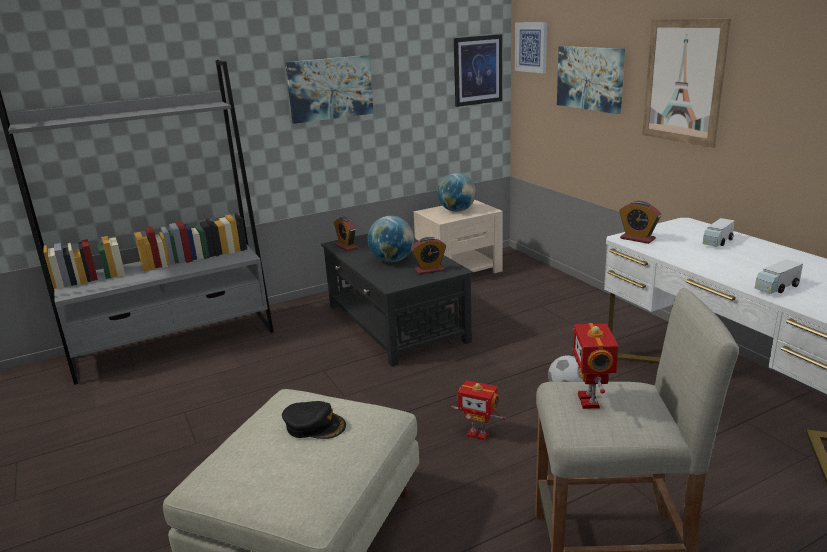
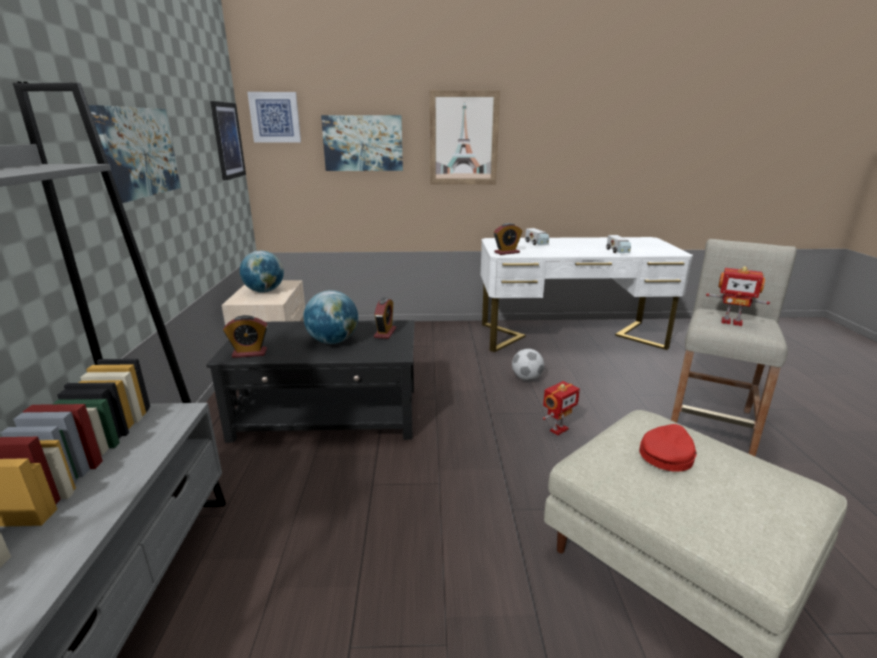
camera: 65 degrees left, 0 degrees up
black cap [282,401,346,439] -> red cap [639,424,697,472]

